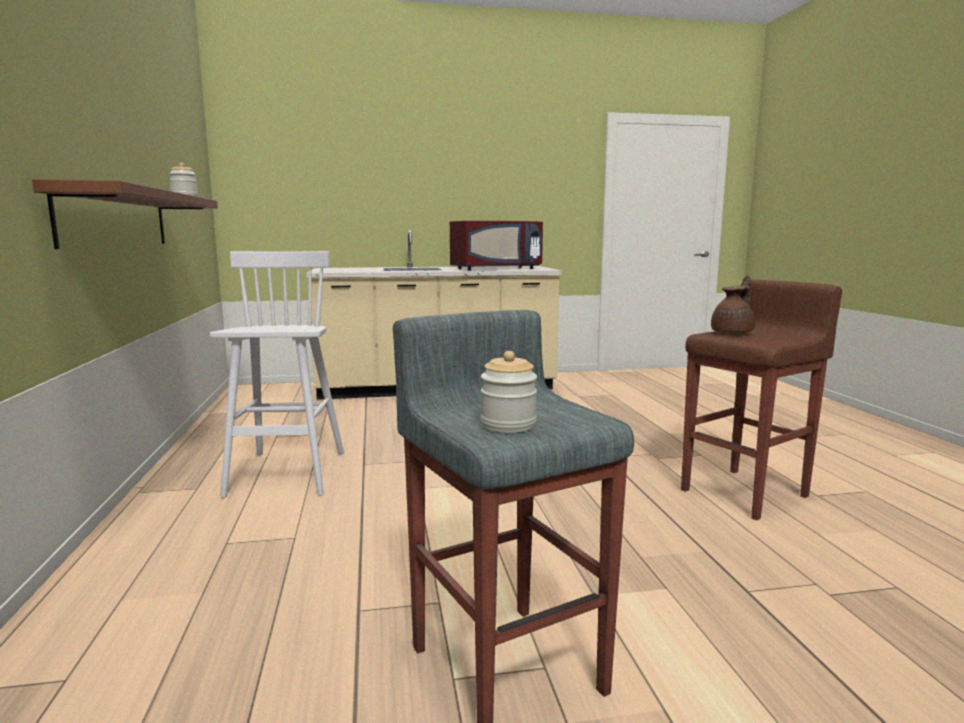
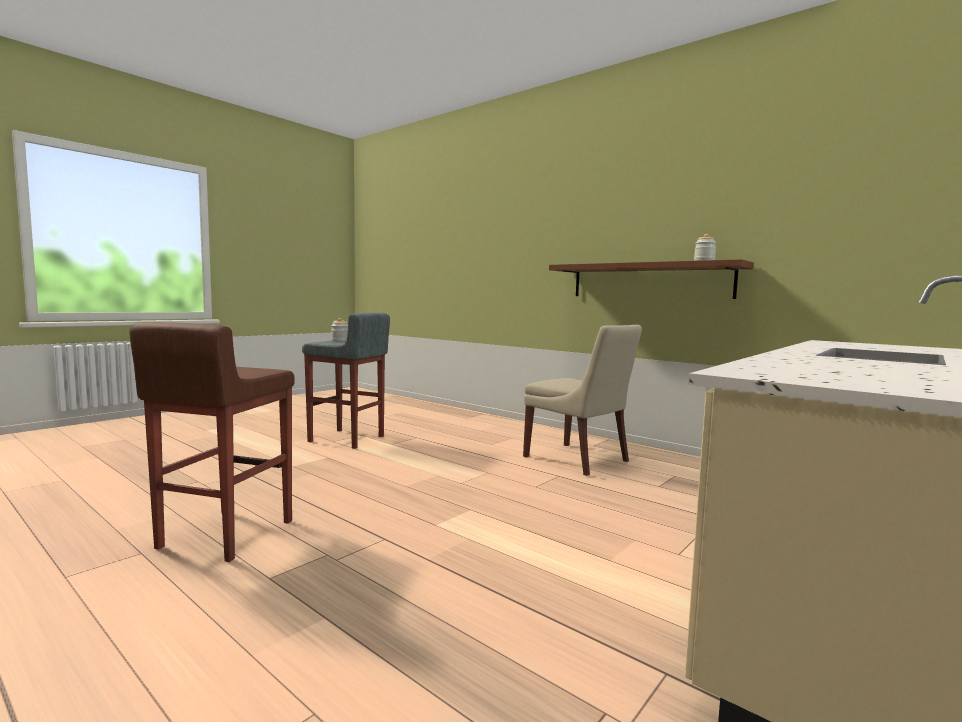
camera: 140 degrees right, 5 degrees down
white stool [210,251,344,498] -> beige chair [523,325,642,476]
red microwave [450,221,543,271] -> none
brown teapot [711,275,756,334] -> none

